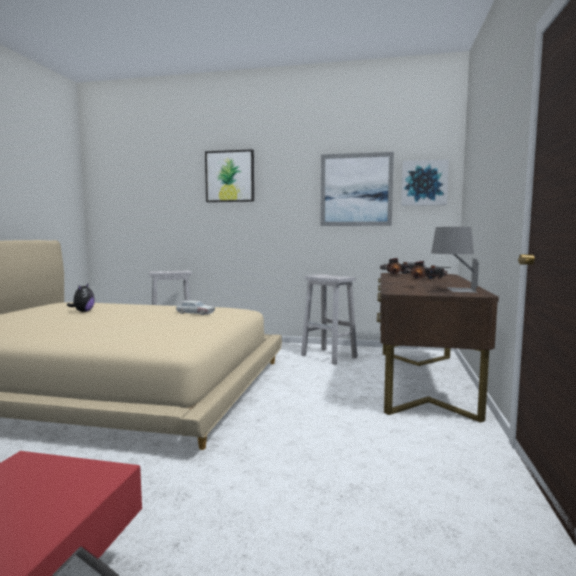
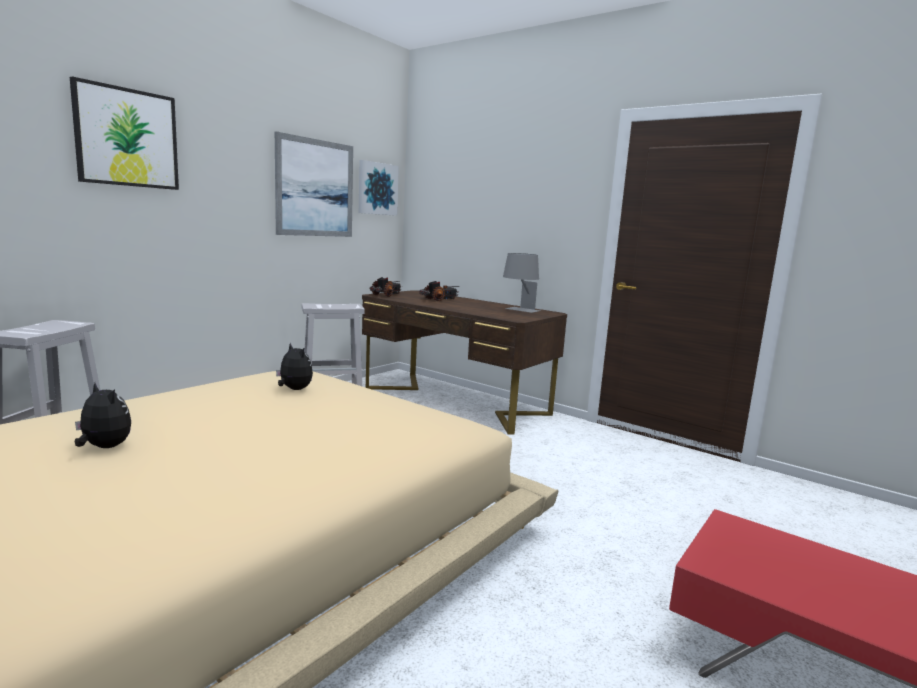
camera: 65 degrees left, 5 degrees up
toy car [176,300,215,315] -> plush toy [276,342,313,390]

